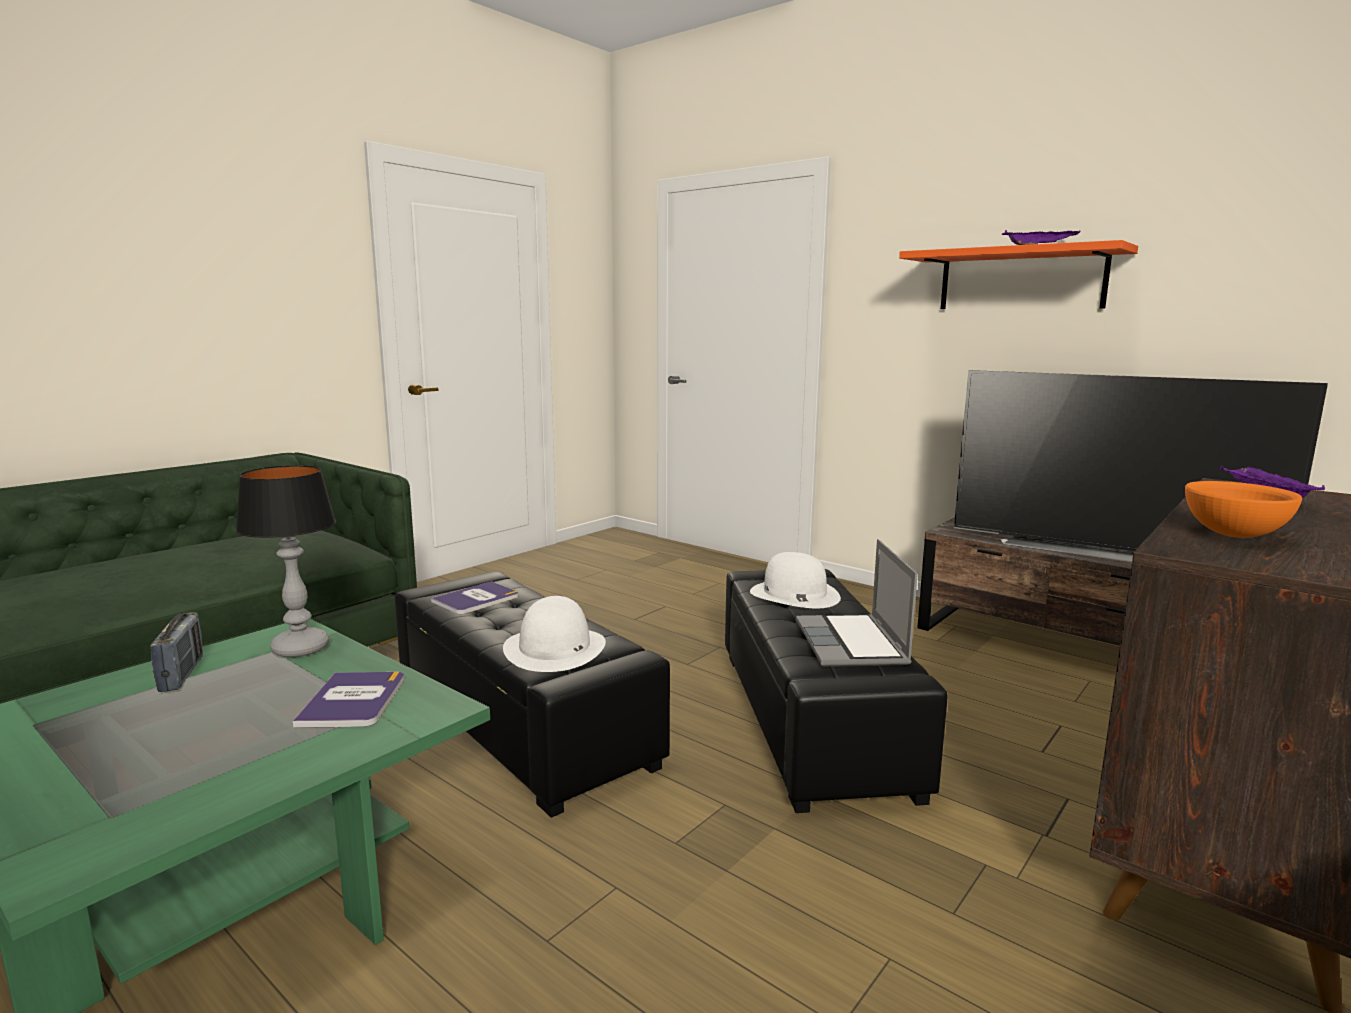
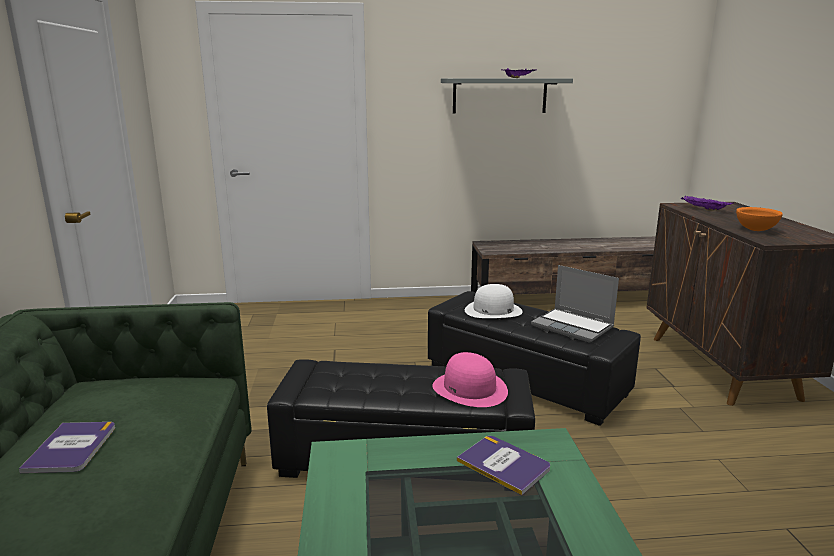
camera: 45 degrees left, 5 degrees up
radio [150,612,203,692] -> none
table lamp [236,465,336,657] -> none
book [431,581,519,614] -> book moved to [19,422,115,473]
white hat [503,596,606,672] -> pink hat [433,352,508,407]
orange shelf [899,240,1138,309] -> grey shelf [441,78,573,114]
television [954,370,1328,562] -> none

